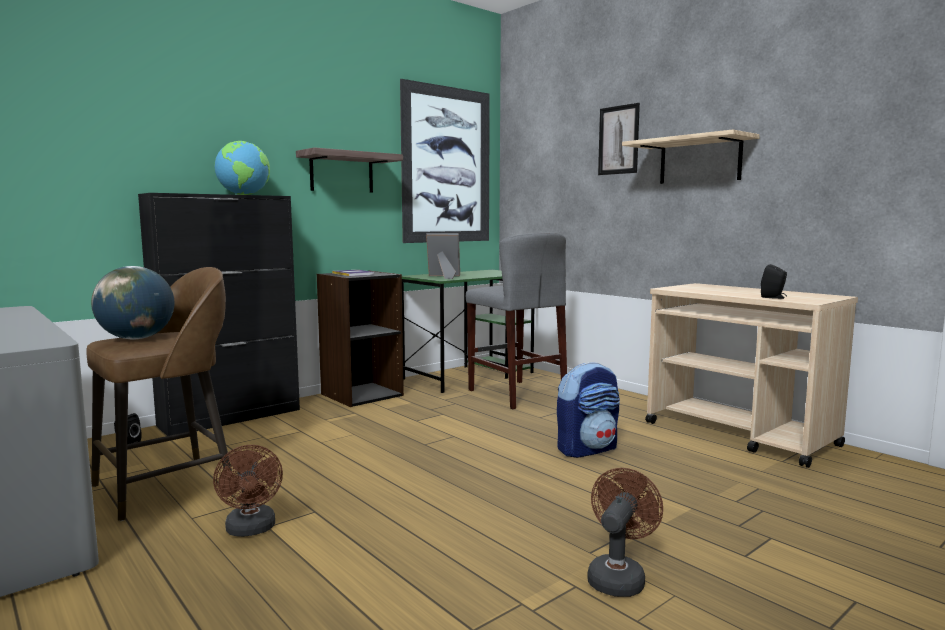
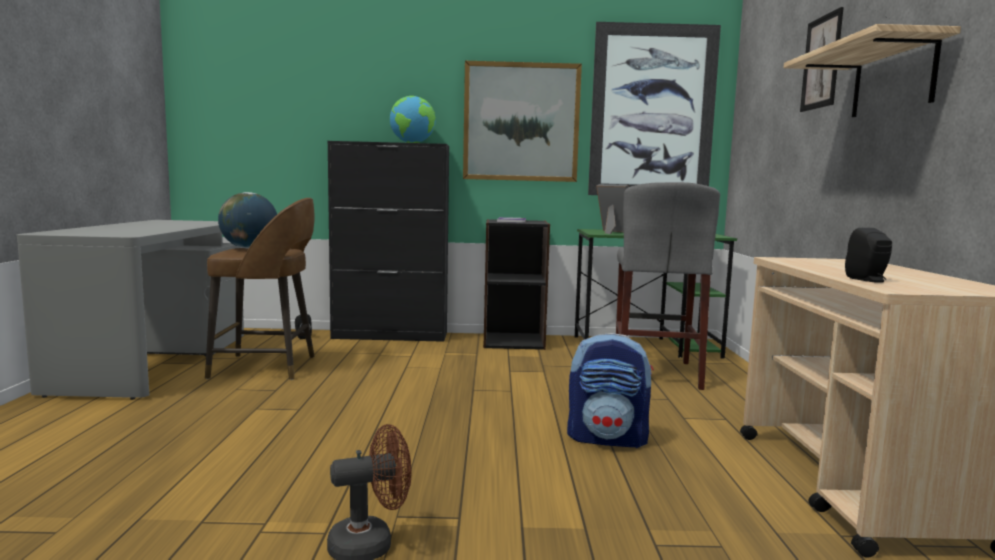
camera: 40 degrees right, 0 degrees up
brown fan [213,445,283,537] -> none
shelf [296,147,403,193] -> picture [463,61,582,182]

